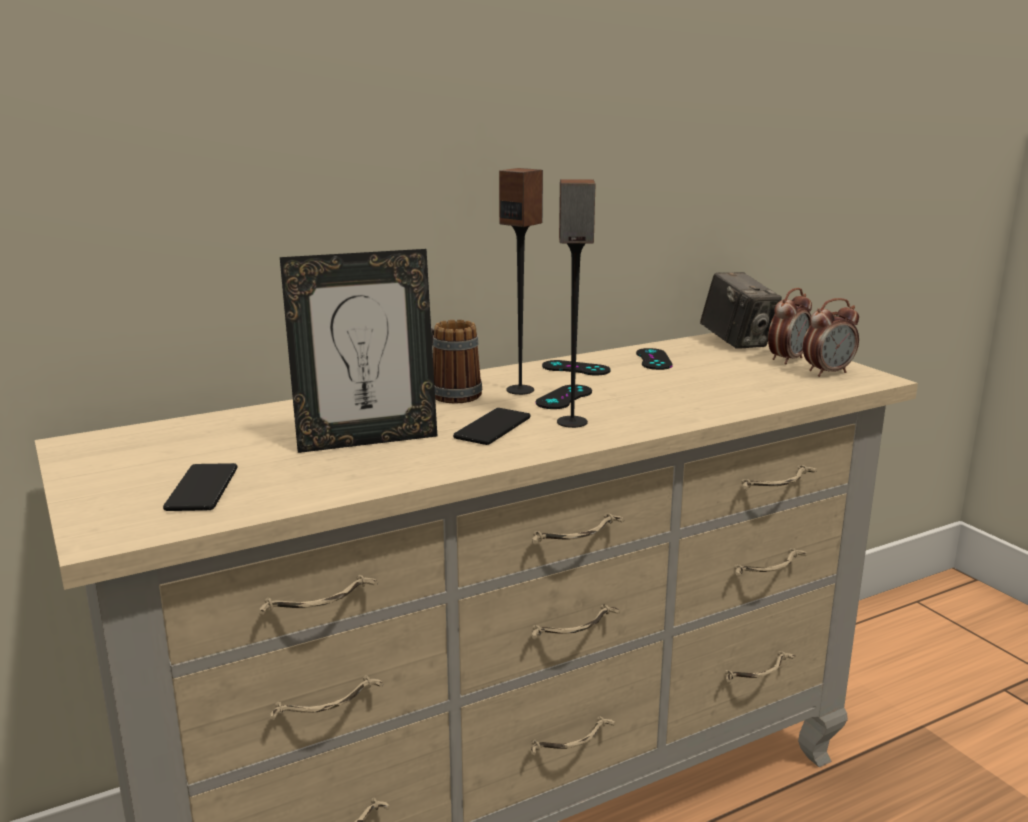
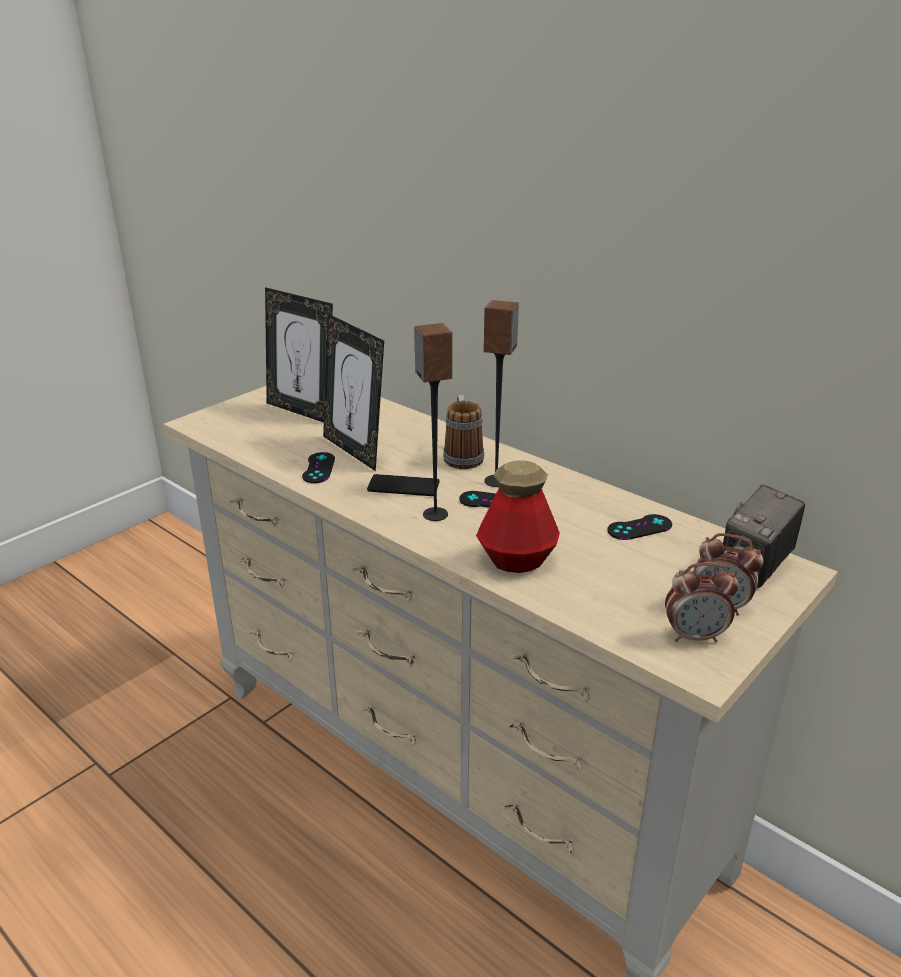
camera: 70 degrees right, 10 degrees up
phone [163,463,238,511] -> none
black game controller [542,360,611,376] -> black game controller moved to [302,452,335,483]
alarm clock [803,298,859,377] -> alarm clock turned 45 degrees counterclockwise [665,563,739,643]
none -> picture frame [265,287,333,423]
none -> bottle [476,460,560,573]

